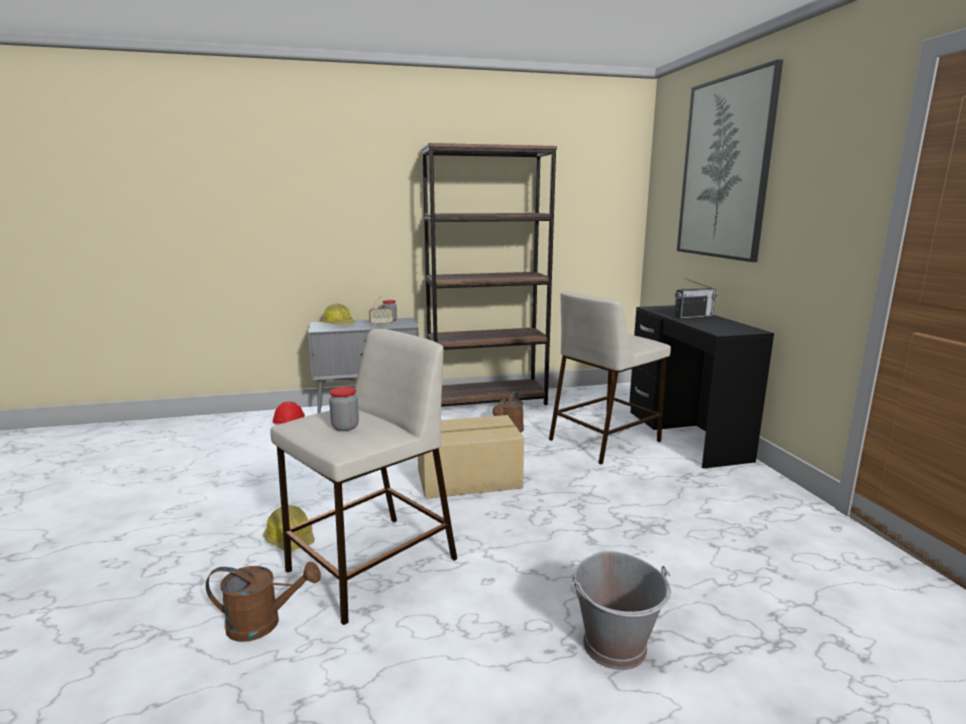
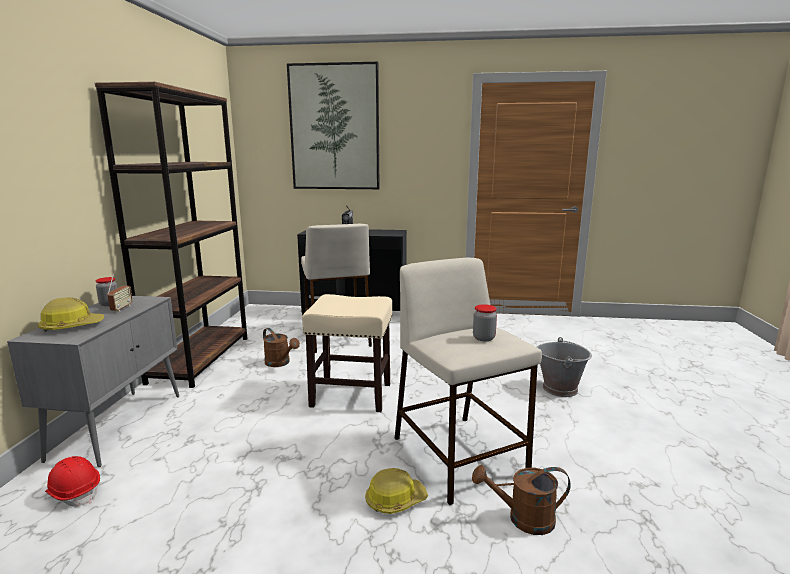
camera: 70 degrees left, 0 degrees up
brown watering can [206,562,321,642] -> brown watering can turned 105 degrees counterclockwise [472,465,571,535]
cardboard box [418,415,524,499] -> beige stool [302,294,392,412]

